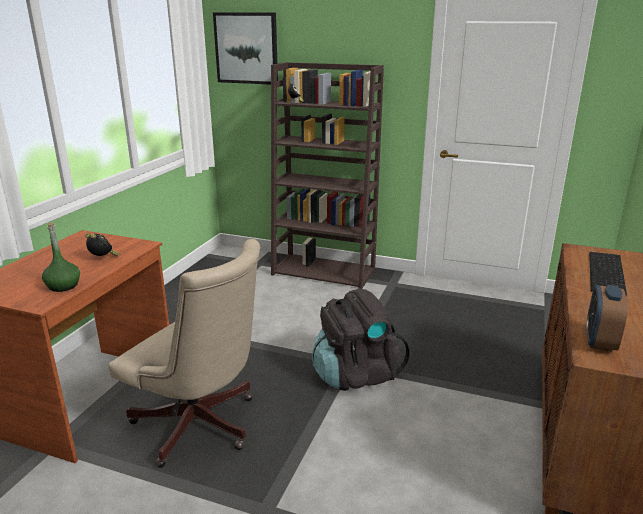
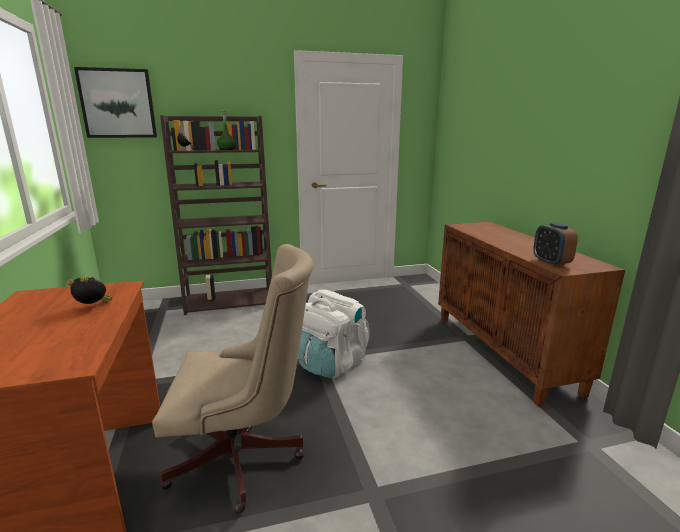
camera: 35 degrees left, 5 degrees down
green bottle [42,222,80,292] -> green bottle moved to [217,111,236,150]
black backpack [312,288,410,391] -> white backpack [298,290,370,378]
keyboard [589,252,627,296] -> none

